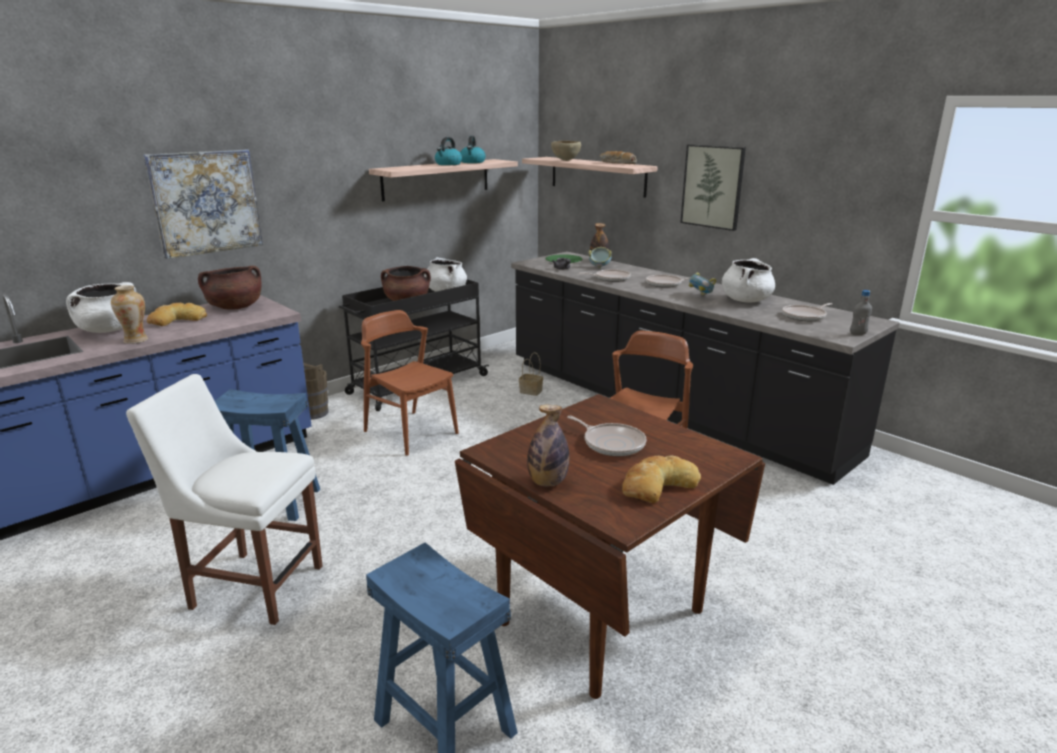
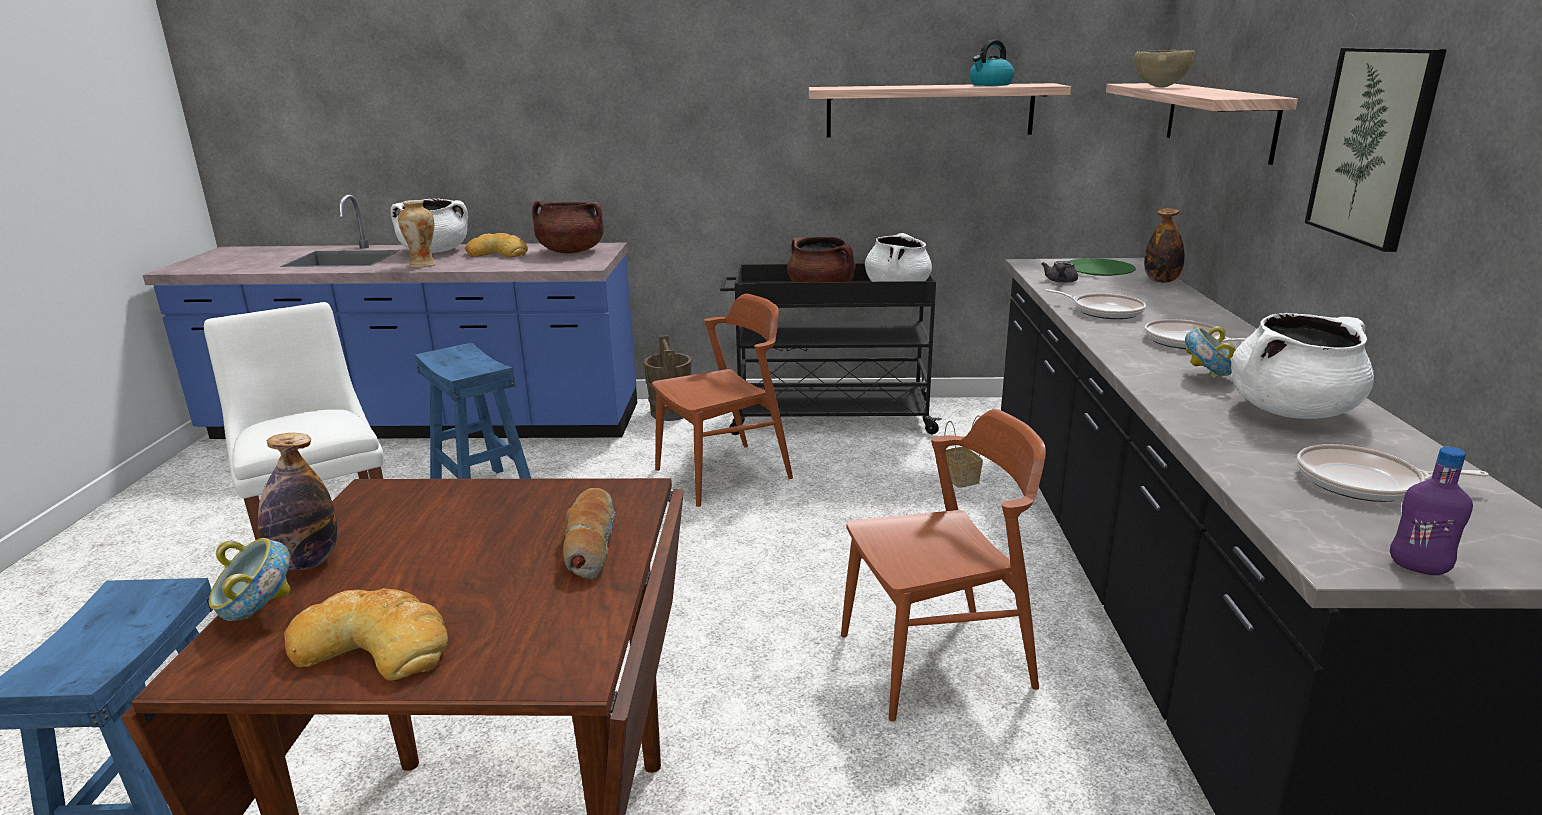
camera: 45 degrees right, 0 degrees up
picture [143,149,263,259] -> none
brown chair [361,310,459,456] -> brown chair turned 60 degrees clockwise [652,294,793,507]
kettle [435,137,462,165] -> none
frying pan [568,416,646,456] -> none
bowl [588,247,612,268] -> bowl moved to [209,538,290,621]
bread [600,151,637,164] -> bread moved to [563,488,615,580]
grey bottle [850,290,872,335] -> purple bottle [1390,447,1473,575]

